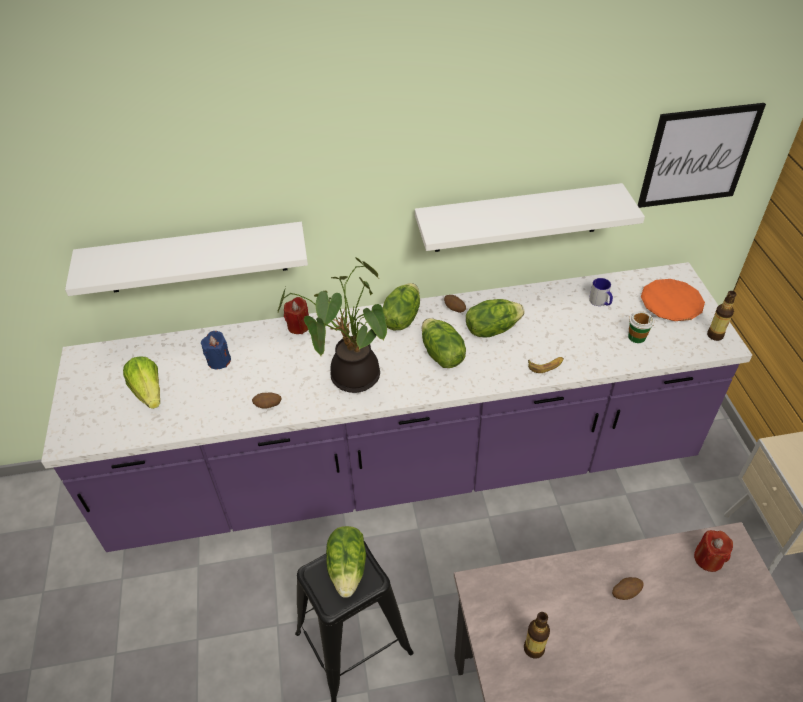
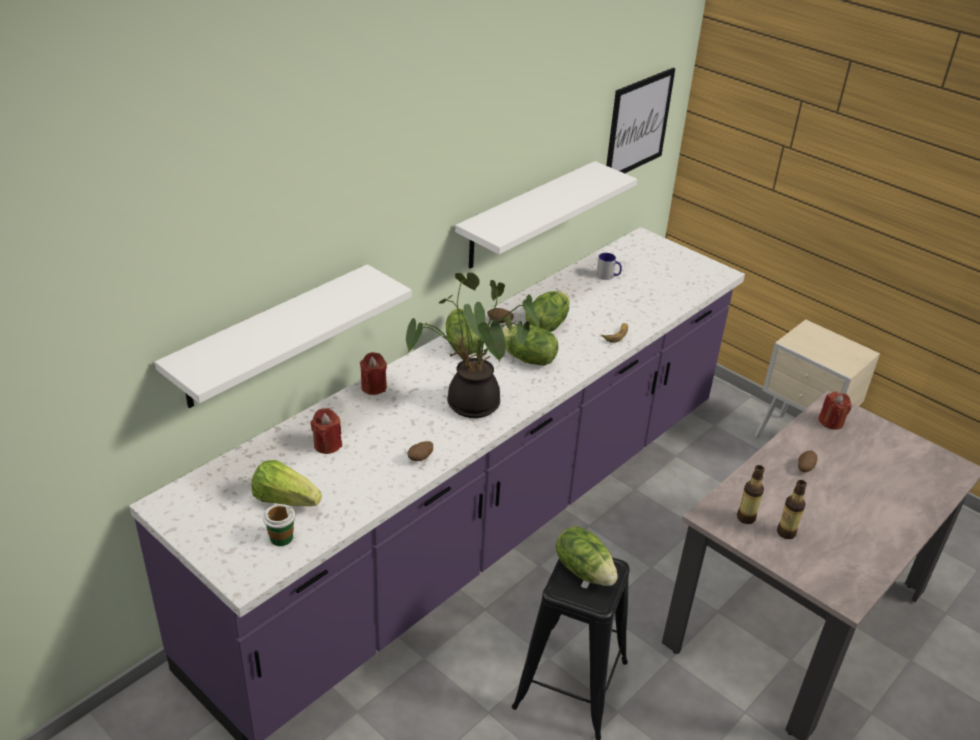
camera: 40 degrees left, 10 degrees down
blue candle [201,331,231,369] -> red candle [311,408,342,454]
cup [628,311,654,343] -> cup moved to [263,504,295,546]
orange plate [641,279,705,321] -> none
bottle [707,291,736,341] -> bottle moved to [737,465,764,524]

